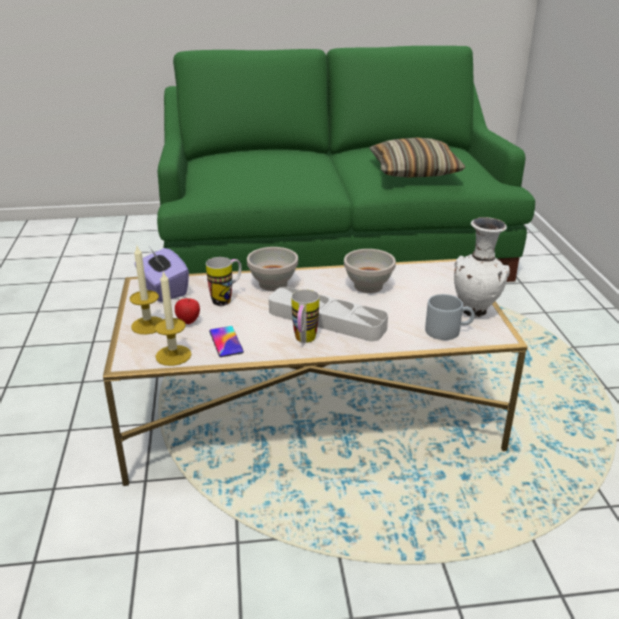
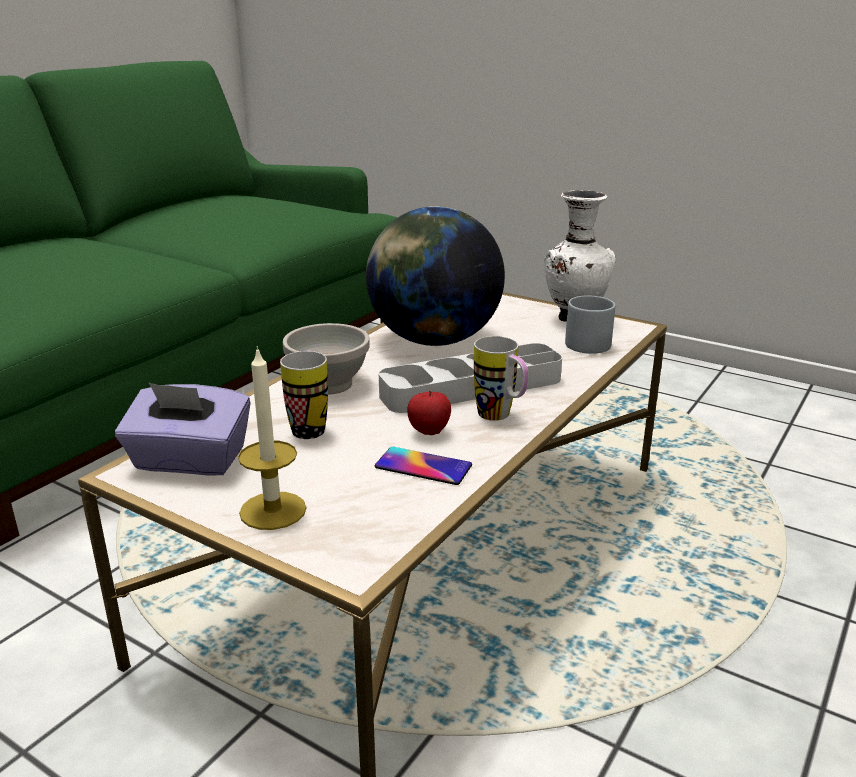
camera: 50 degrees left, 5 degrees down
candle [154,270,192,366] -> none
apple [175,298,200,324] -> apple moved to [407,391,451,435]
white bowl [344,249,396,293] -> globe [366,206,505,346]
pillow [369,137,465,177] -> none

